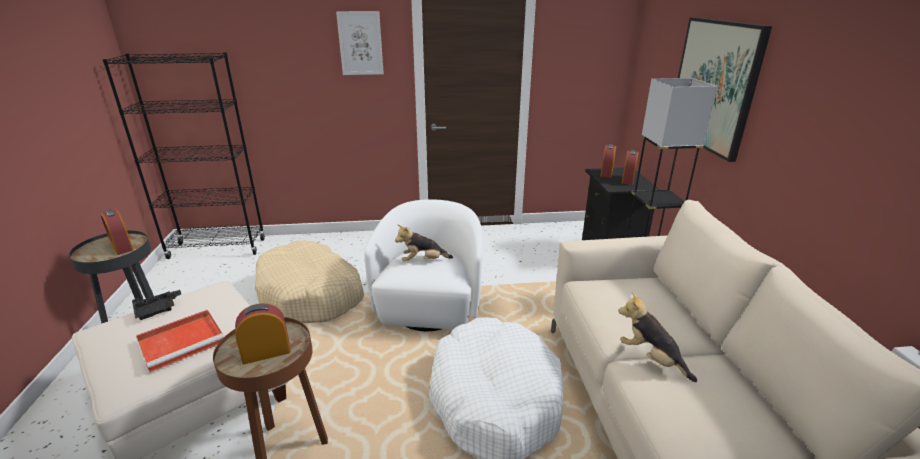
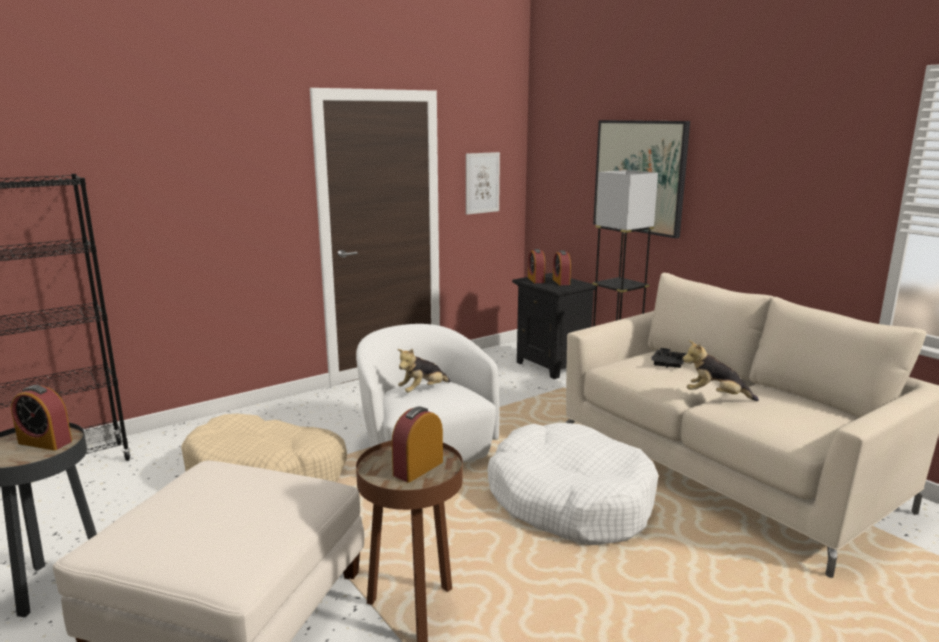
camera: 30 degrees left, 10 degrees down
black tray [132,290,181,320] -> black tray moved to [651,348,687,368]
red tray [136,309,224,372] -> none
picture [336,11,384,75] -> picture moved to [466,152,500,215]

